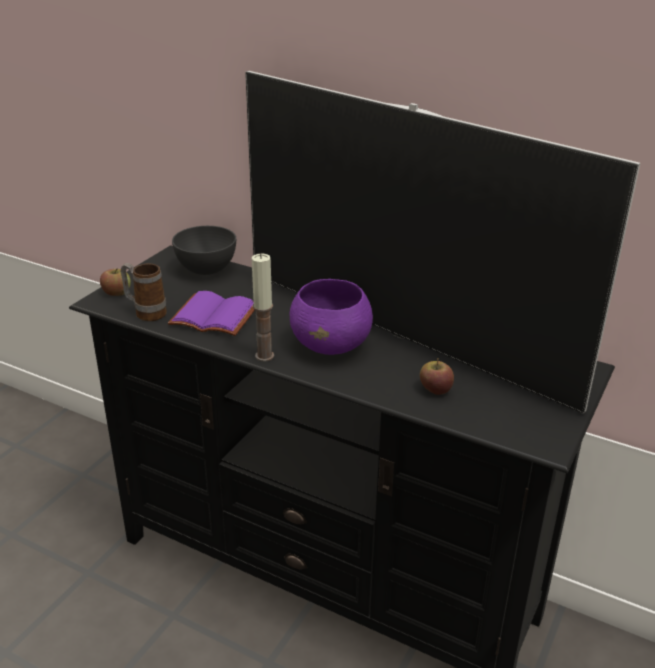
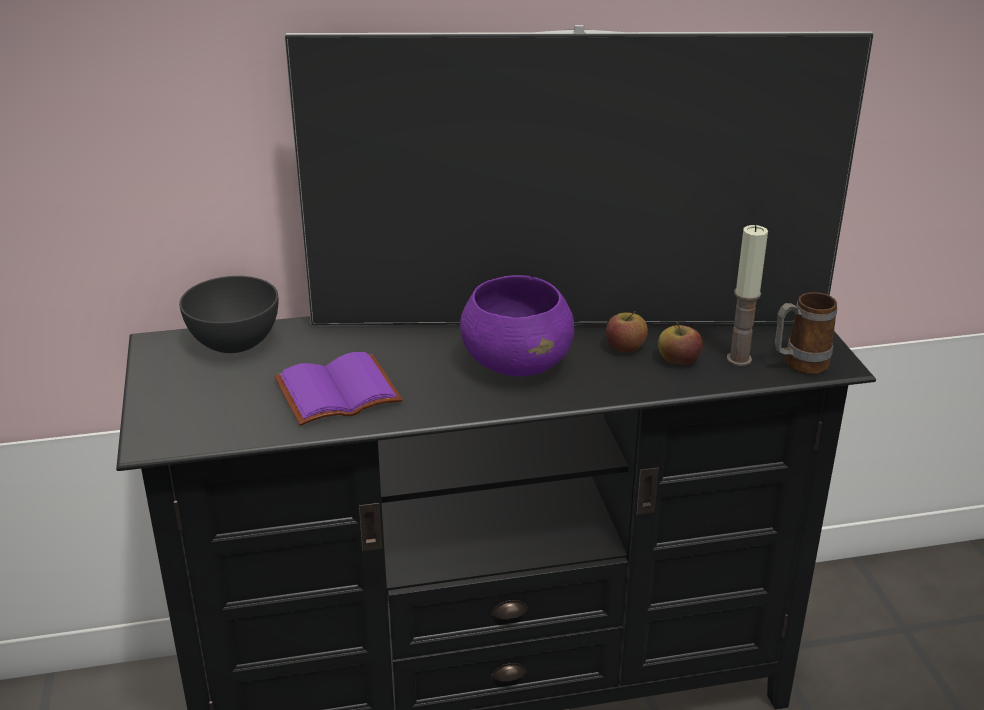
camera: 40 degrees left, 0 degrees up
apple [100,269,131,296] -> apple moved to [606,311,648,353]
mug [120,263,167,321] -> mug moved to [775,292,837,374]
candle [252,254,274,362] -> candle moved to [727,225,768,366]

